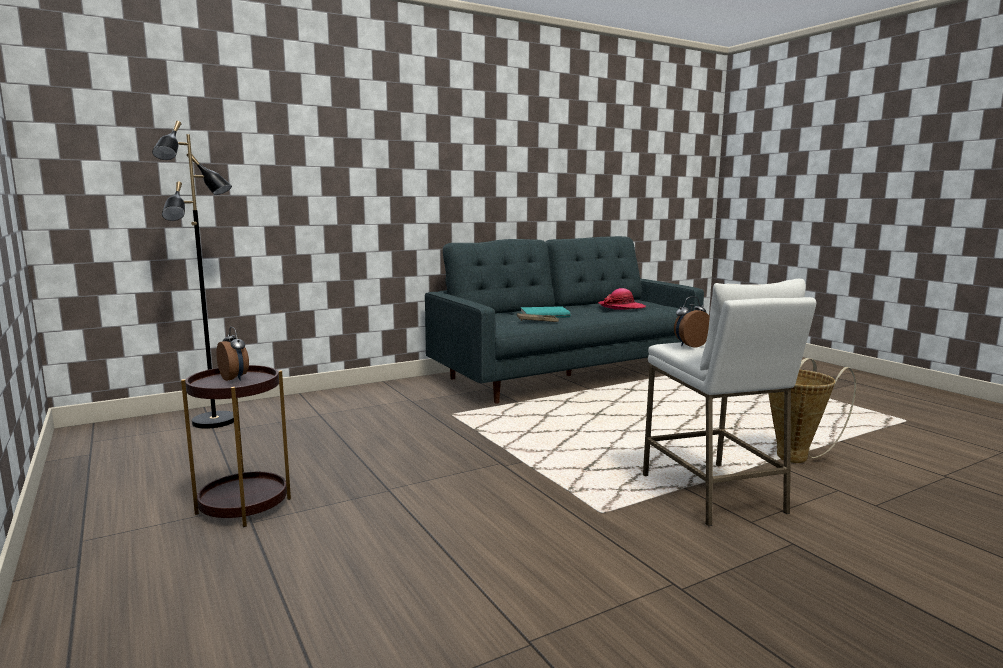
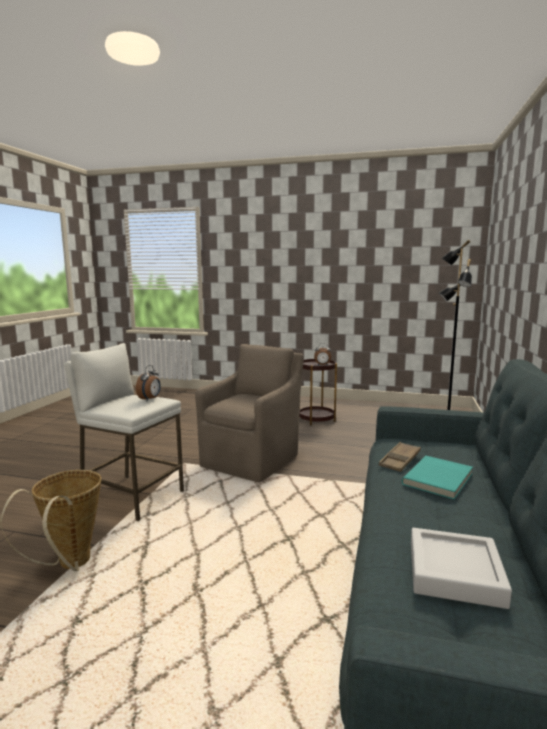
camera: 135 degrees right, 0 degrees up
hat [598,288,646,310] -> grey tray [411,528,512,609]
none -> brown armchair [195,344,303,483]

